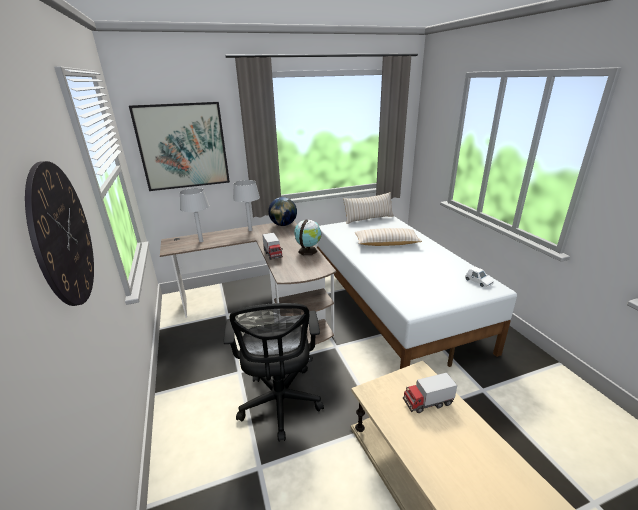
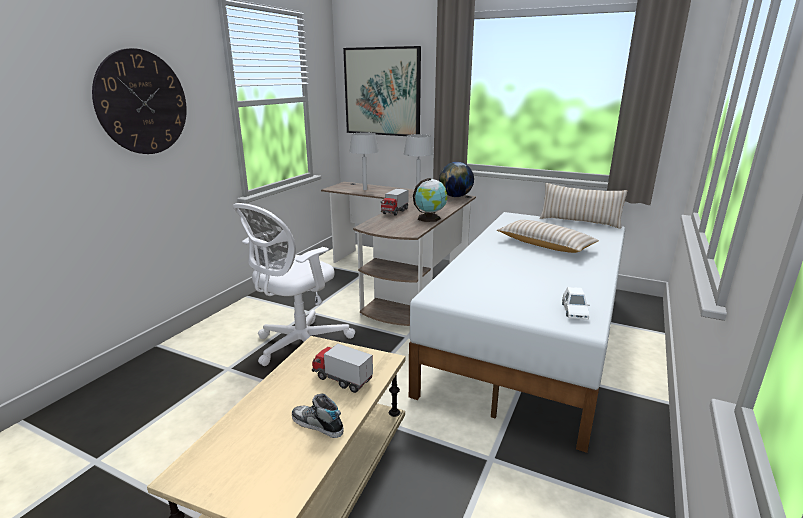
camera: 45 degrees right, 5 degrees down
black office chair [223,303,324,442] -> white office chair [232,203,355,366]
none -> shoe [292,394,344,438]

